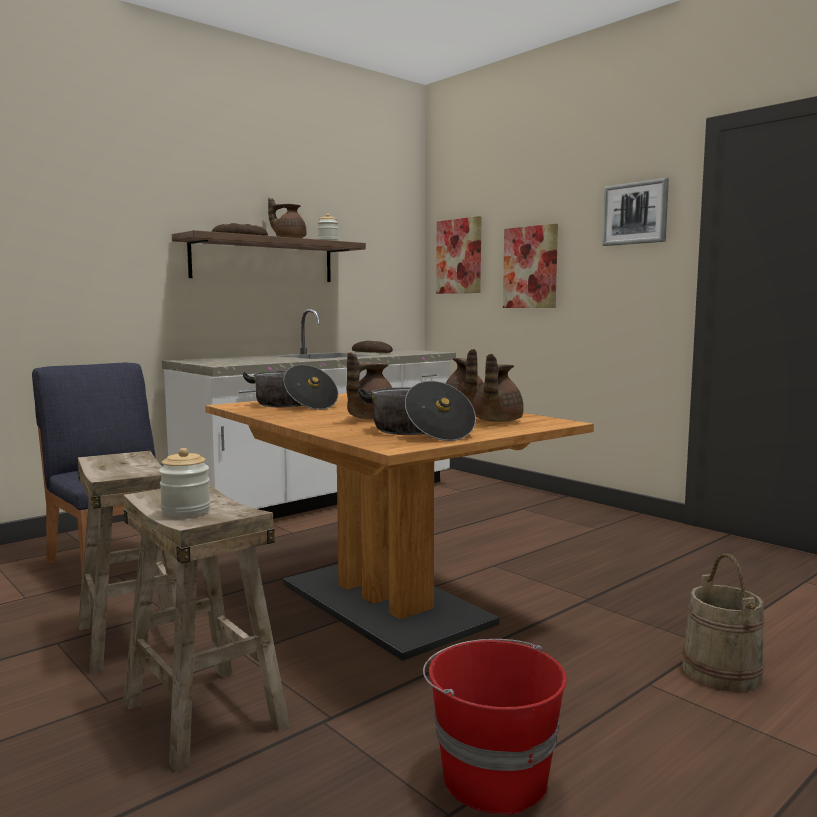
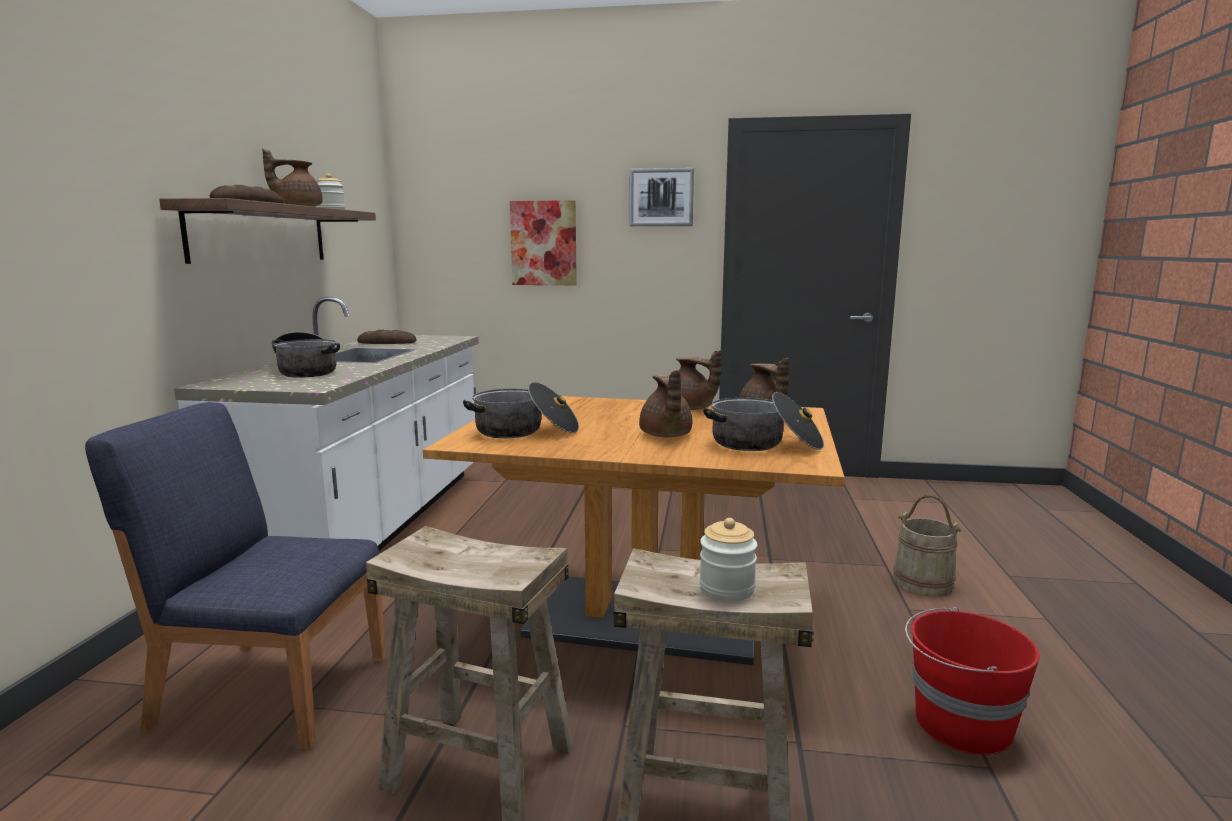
camera: 40 degrees left, 5 degrees up
picture [436,216,481,294] -> none
none -> cooking pot [272,332,340,378]

